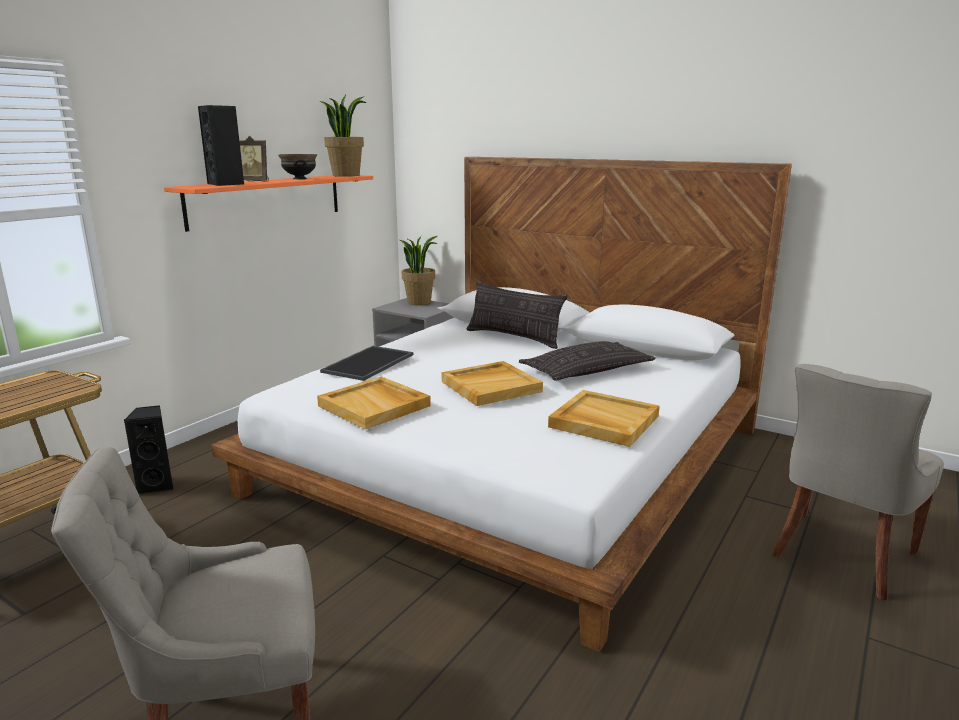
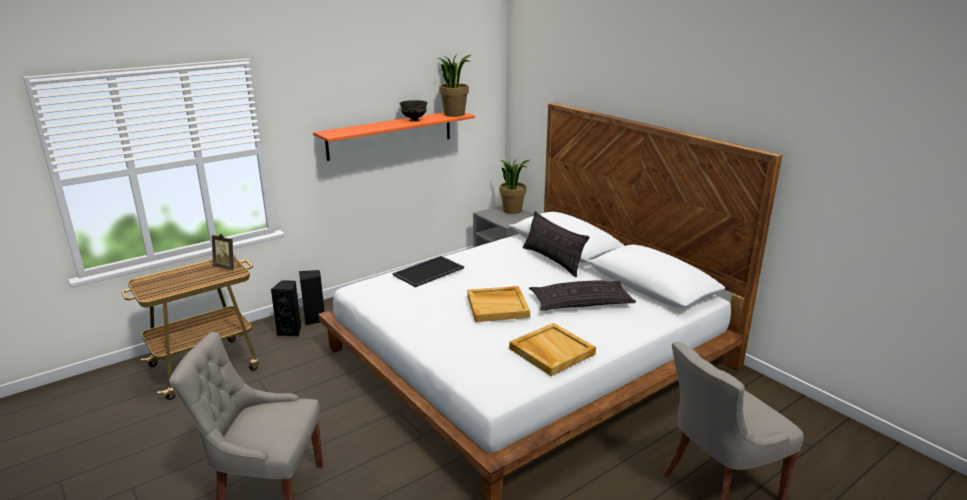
camera: 20 degrees right, 5 degrees up
black speaker [198,105,244,186] -> black speaker moved to [299,270,325,326]
picture frame [239,136,269,181] -> picture frame moved to [212,234,240,270]
beige tray [317,376,431,430] -> none

